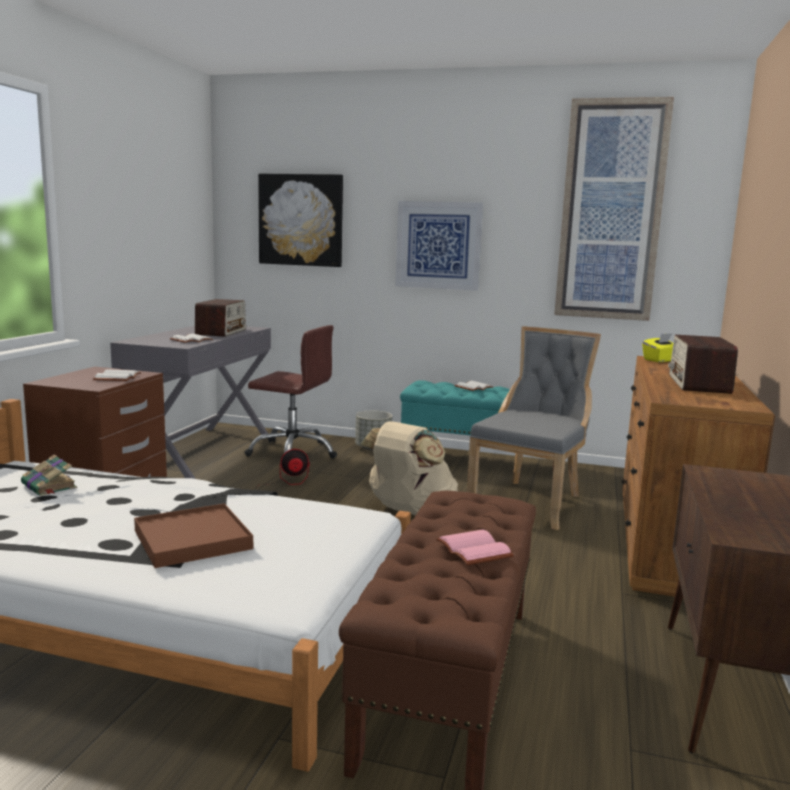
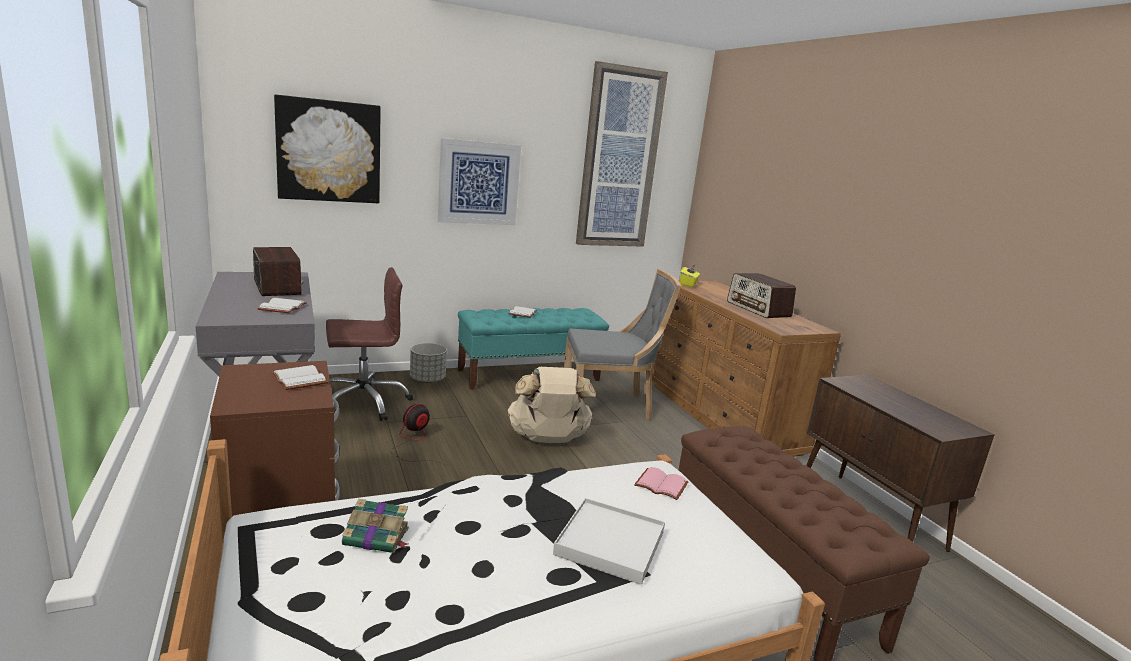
camera: 40 degrees left, 5 degrees up
brown tray [134,503,253,568] -> white tray [553,498,665,585]
pink book [436,529,514,565] -> pink book moved to [634,467,689,500]
grey chair [467,326,601,530] -> grey chair turned 90 degrees clockwise [564,269,681,420]

